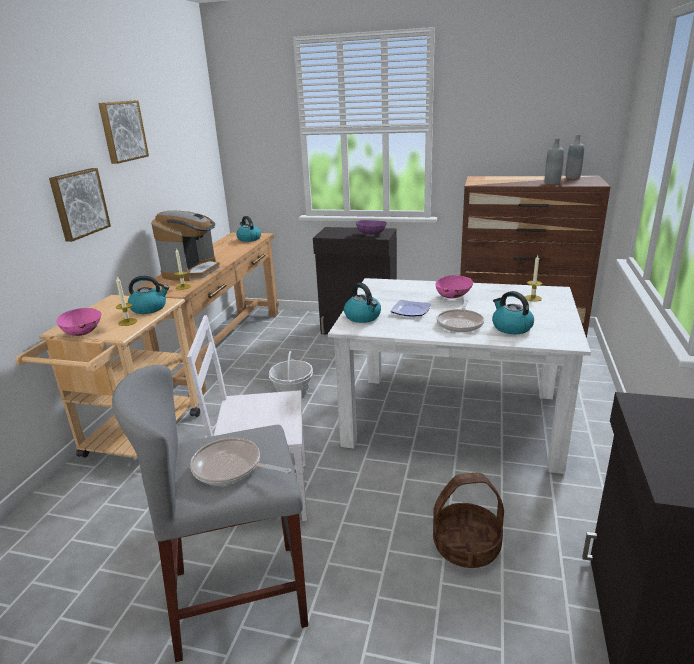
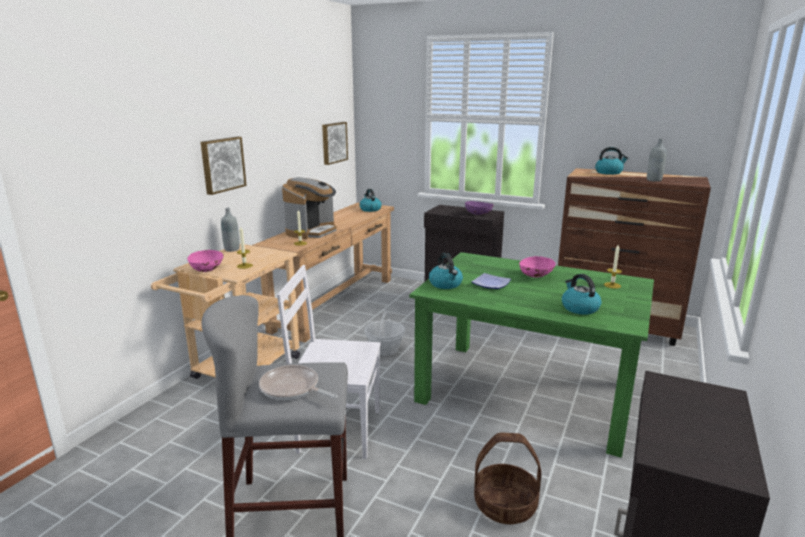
camera: 10 degrees right, 5 degrees down
picture [98,100,149,164] -> picture moved to [322,122,348,165]
kettle [128,276,169,314] -> kettle moved to [595,147,628,175]
white dining table [328,278,591,474] -> green dining table [409,252,654,458]
frying pan [436,300,484,332] -> none
grey bottle [566,135,584,179] -> grey bottle moved to [221,208,240,252]

